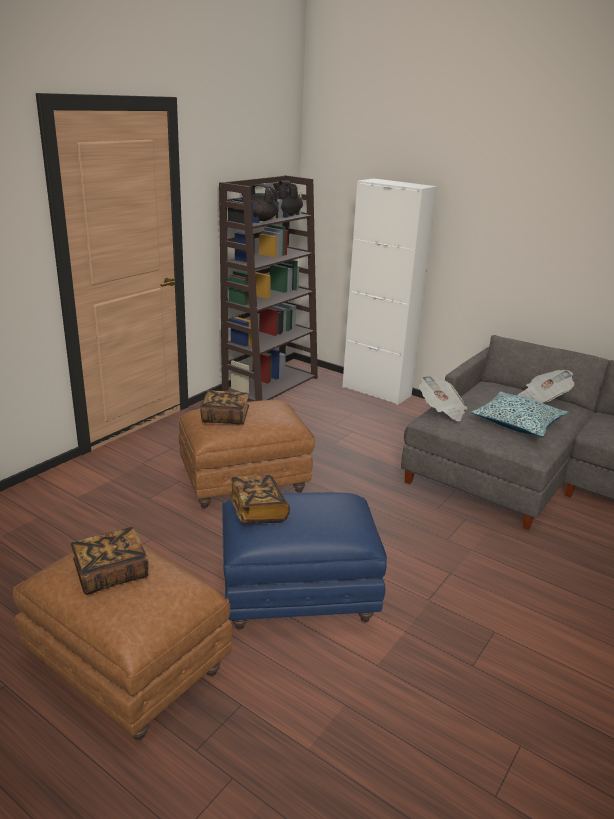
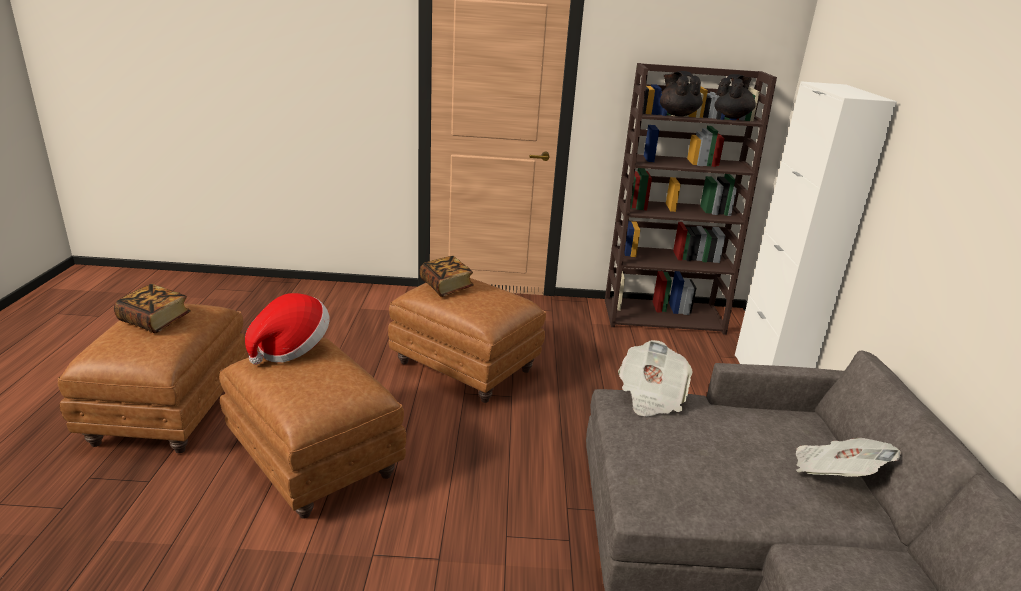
camera: 55 degrees right, 0 degrees up
blue ottoman [222,492,387,629] -> brown ottoman [219,337,406,519]
book [230,475,290,523] -> hat [245,293,330,364]
pillow [471,392,569,437] -> none

